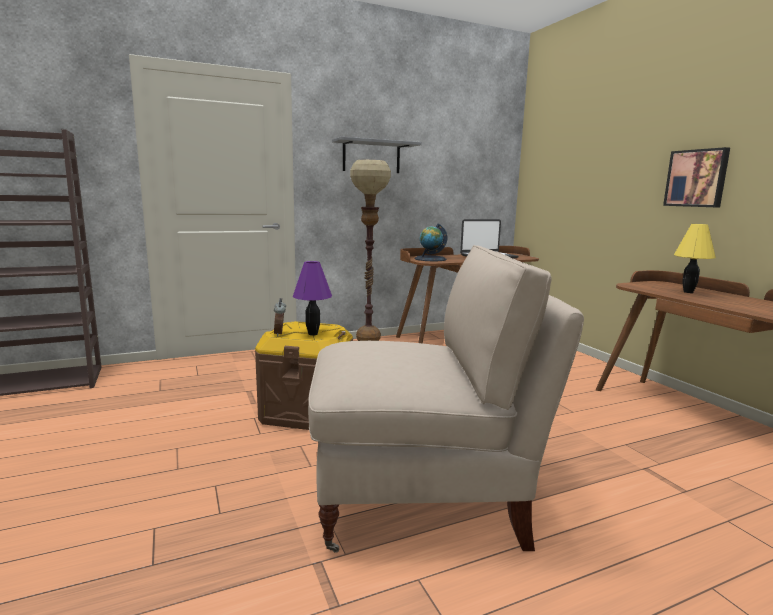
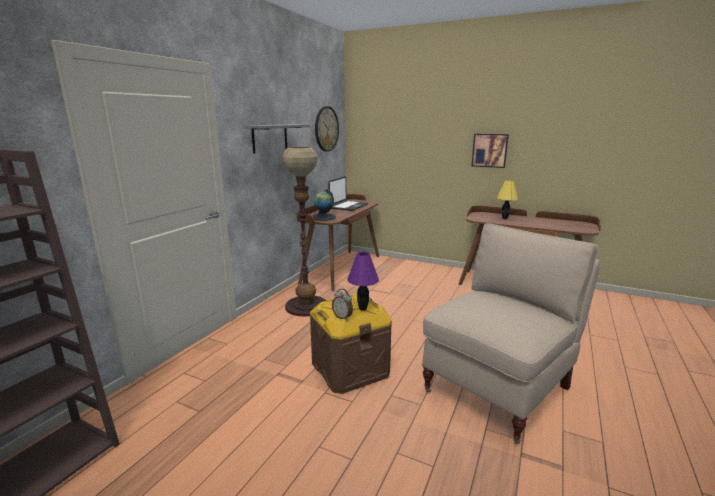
camera: 40 degrees left, 5 degrees up
none -> wall clock [315,106,339,152]

